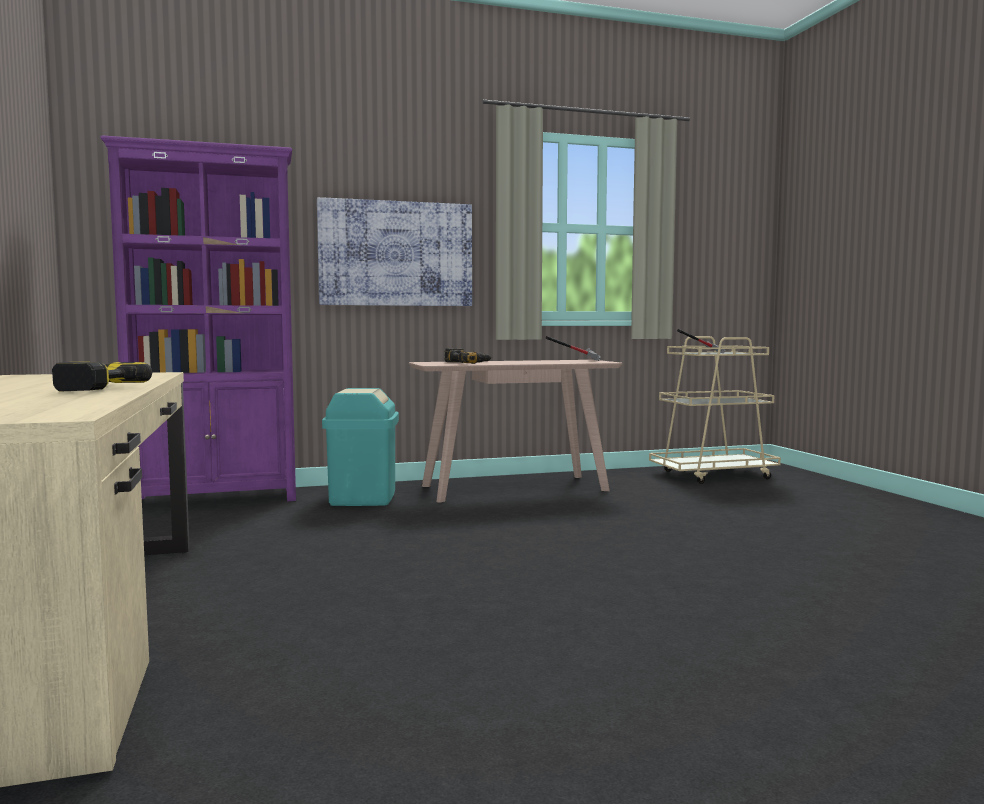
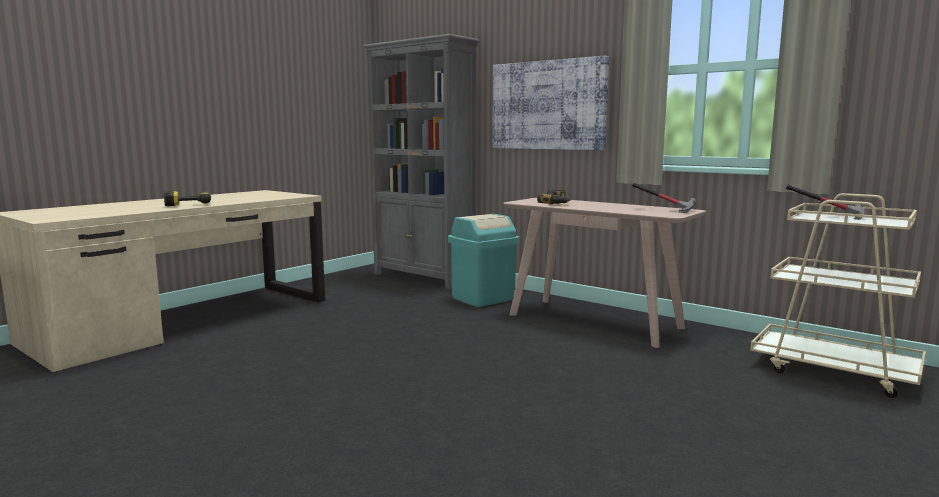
camera: 55 degrees right, 5 degrees up
purple bookcase [100,136,296,501] -> grey bookcase [363,34,479,290]

